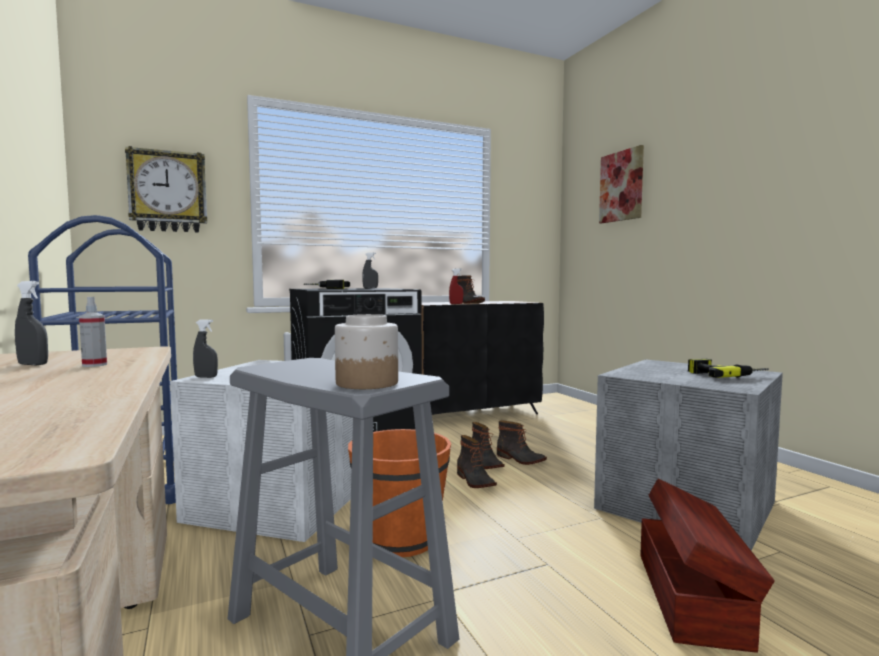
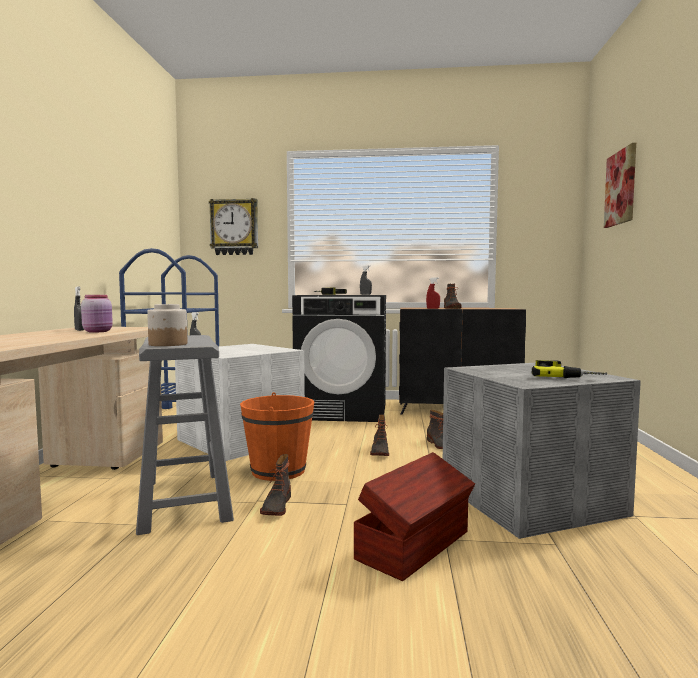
camera: 30 degrees right, 0 degrees up
spray bottle [79,297,107,367] -> pink jar [81,295,113,332]
boot [472,422,505,469] -> boot moved to [260,454,291,516]

